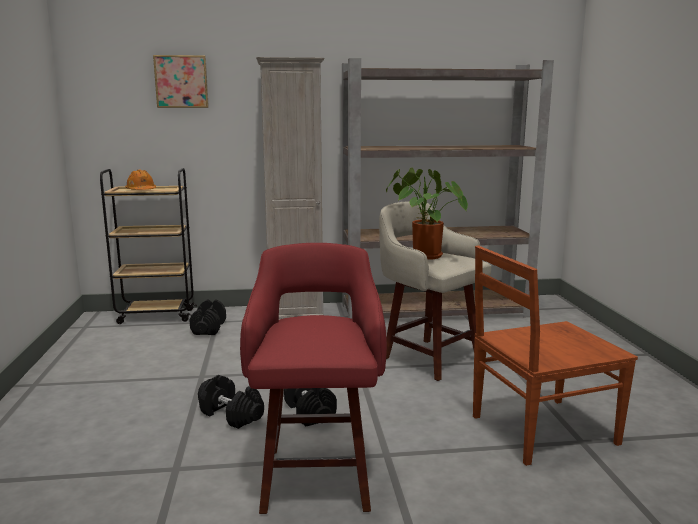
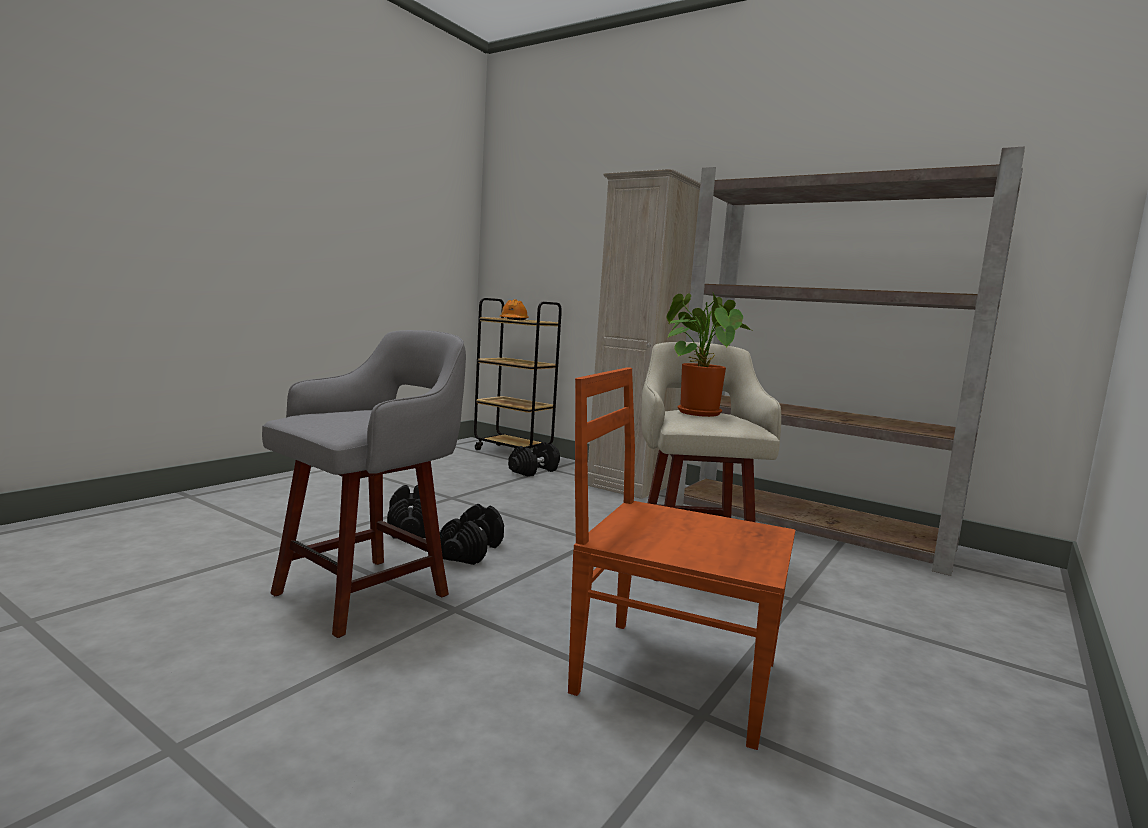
camera: 40 degrees right, 5 degrees down
picture [153,55,209,108] -> none
red stool [240,243,387,514] -> grey stool [262,330,466,638]

